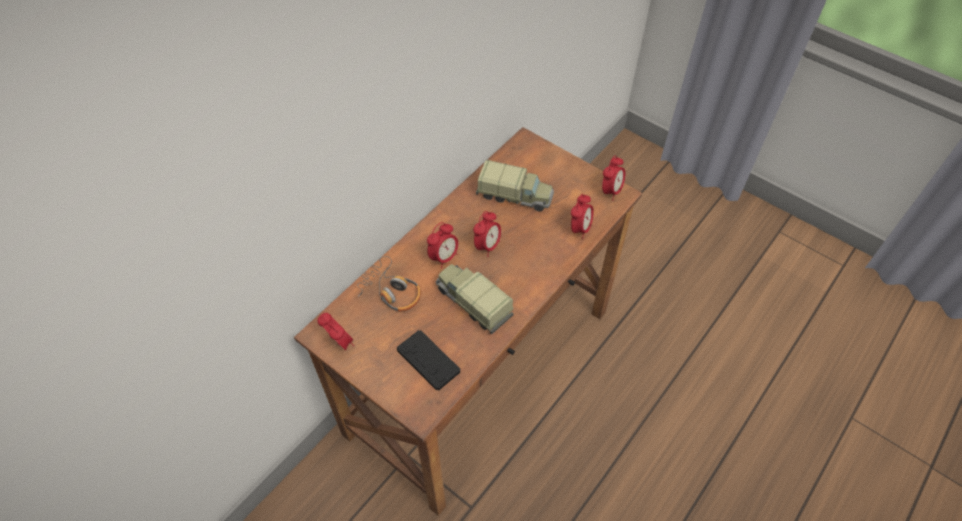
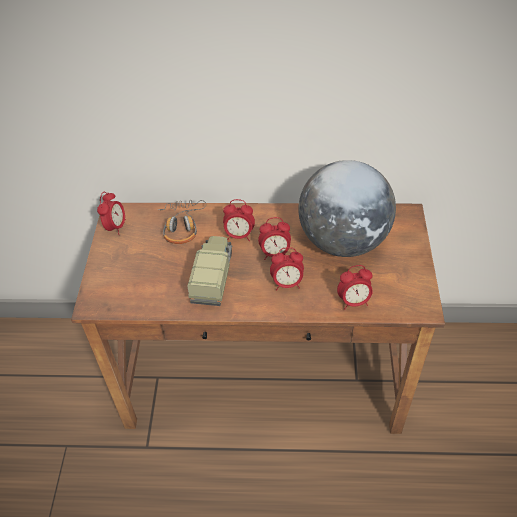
camera: 55 degrees right, 5 degrees down
black game controller [397,330,460,391] -> none
toy truck [476,160,554,211] -> globe [298,160,396,257]
alarm clock [602,156,626,201] -> alarm clock moved to [270,247,304,290]

